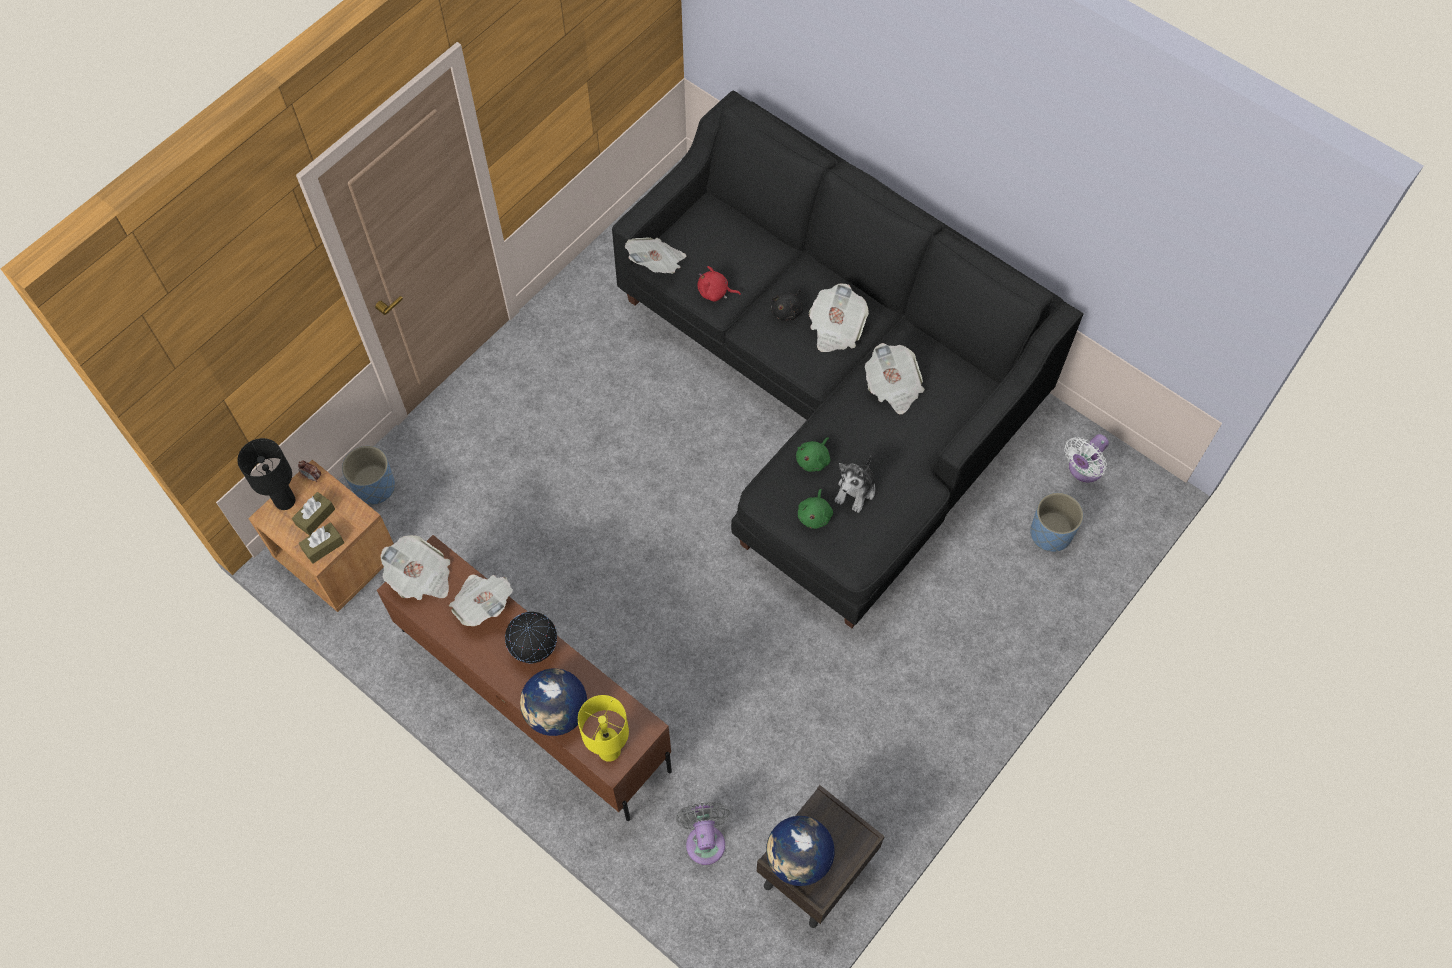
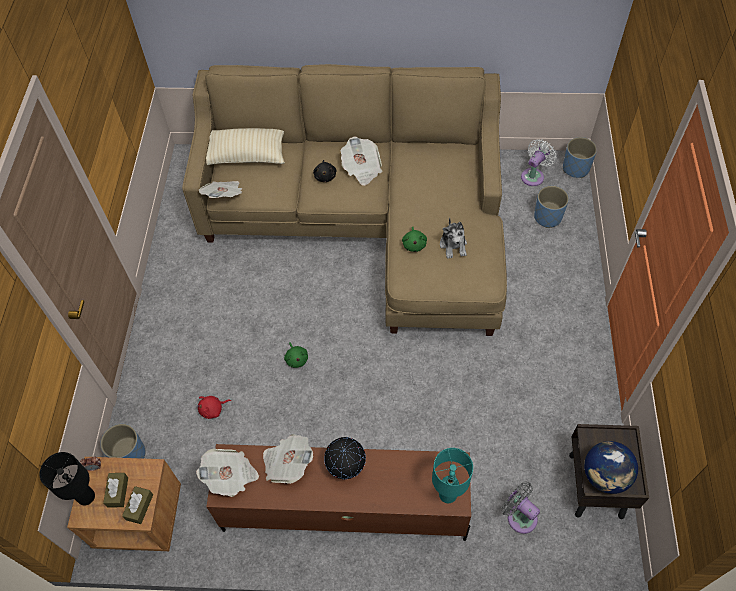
camera: 35 degrees left, 5 degrees down
globe [520,668,587,736] -> none
yellow table lamp [578,695,629,762] -> turquoise table lamp [432,448,473,503]
black sofa [612,91,1084,628] -> beige sofa [182,64,507,336]
red plush toy [697,266,741,301] -> red plush toy moved to [197,396,231,419]
green plush toy [798,489,833,529] -> green plush toy moved to [284,342,308,368]
newspaper [865,343,925,414] -> none
white fan [1064,434,1109,483] -> white fan turned 150 degrees counterclockwise [521,139,557,186]
none -> beige pillow [206,128,285,165]
none -> blue planter [563,137,597,178]

